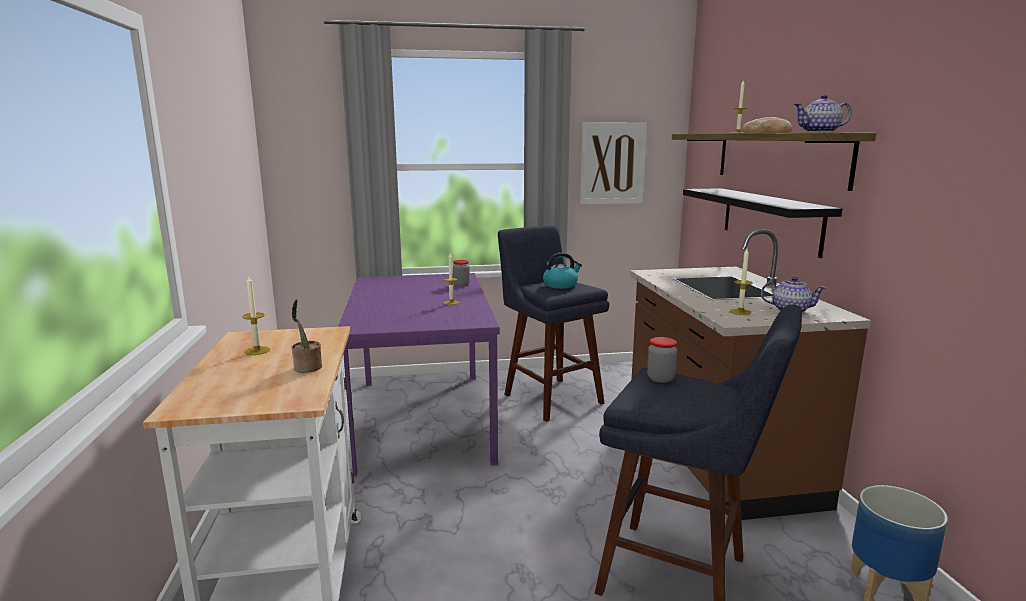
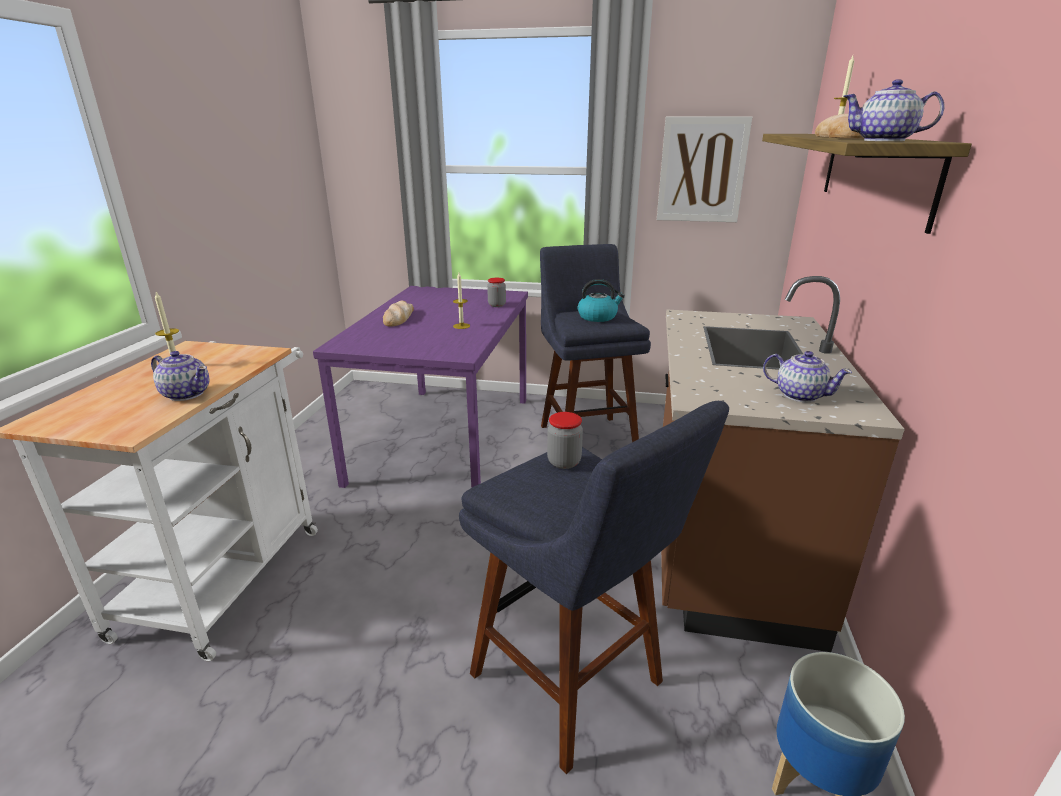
camera: 20 degrees right, 10 degrees up
potted plant [291,299,322,373] -> teapot [151,351,210,401]
black shelf [683,188,842,258] -> none
candle [730,249,753,315] -> none
none -> bread [383,300,414,327]

